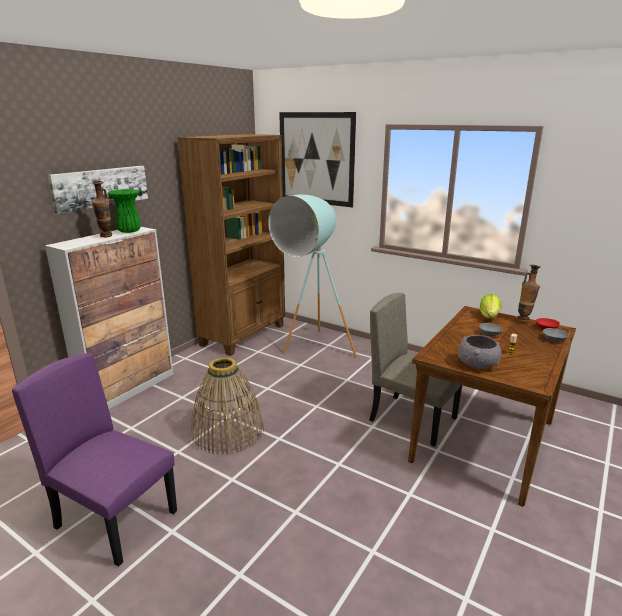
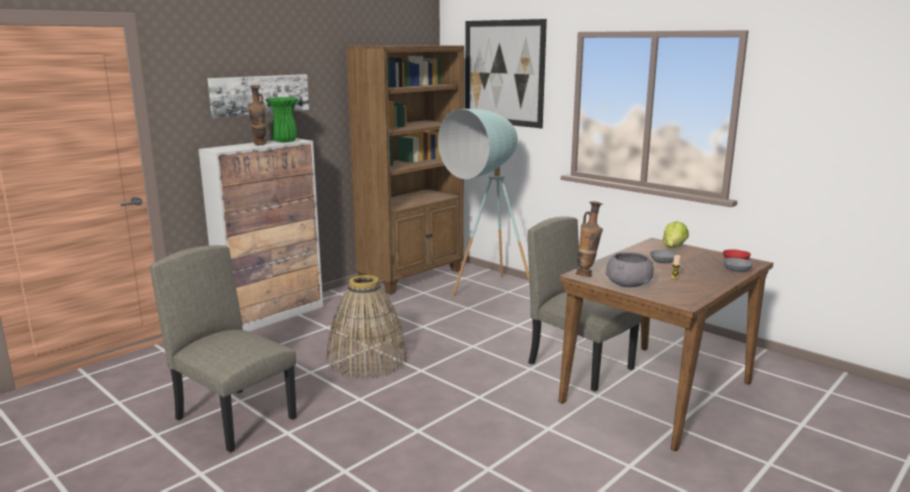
camera: 10 degrees right, 5 degrees down
purple chair [12,353,177,567] -> beige chair [150,245,297,452]
vase [517,265,541,323] -> vase moved to [576,201,603,277]

